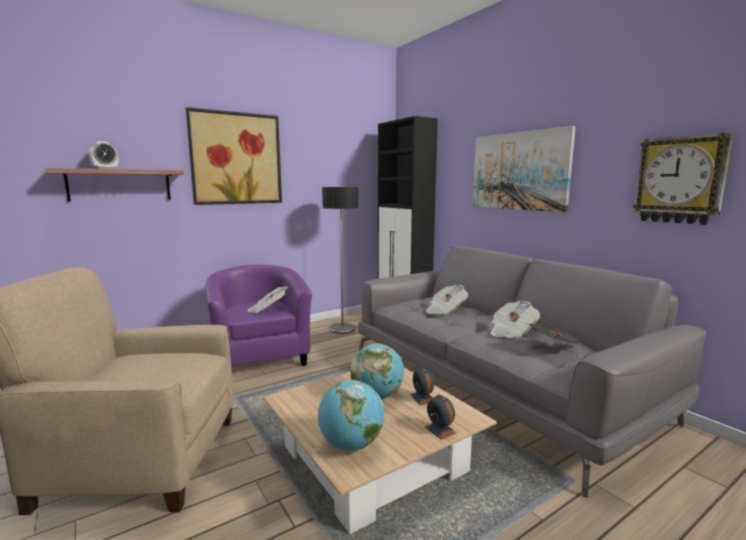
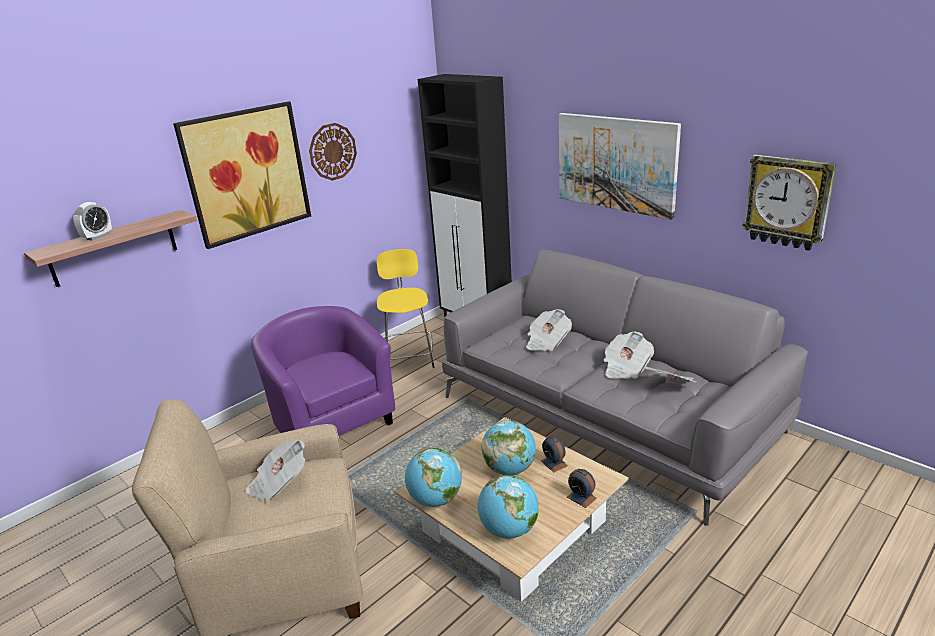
camera: 10 degrees left, 15 degrees up
newspaper [247,286,288,313] -> newspaper moved to [246,440,305,502]
floor lamp [322,187,359,334] -> yellow stool [376,249,435,368]
none -> wall clock [309,123,357,181]
none -> globe [405,448,462,507]

